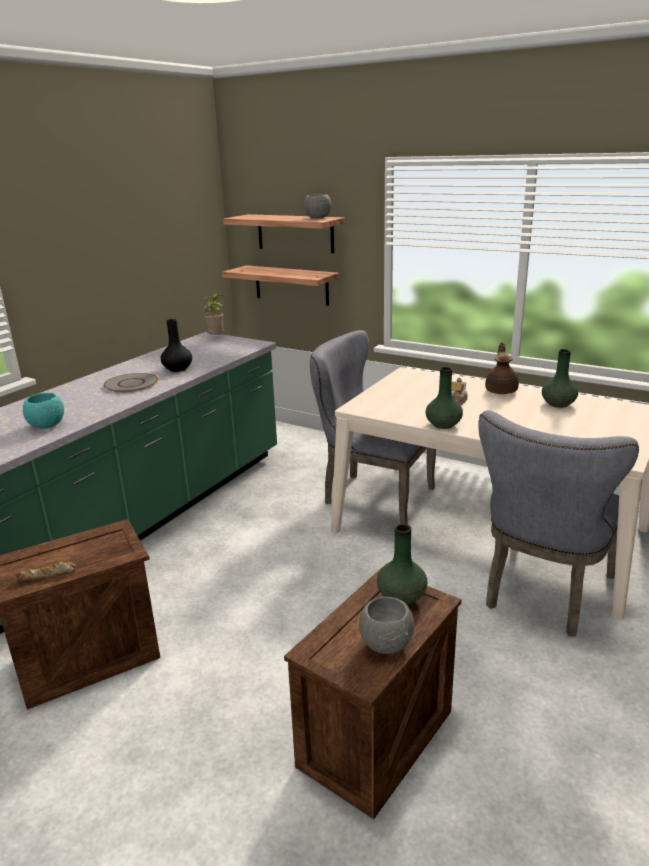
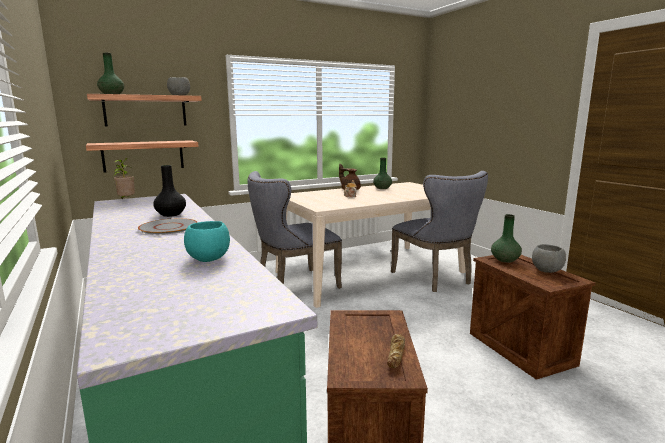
camera: 60 degrees left, 10 degrees down
green vase [425,367,463,429] -> green vase moved to [97,53,124,94]

